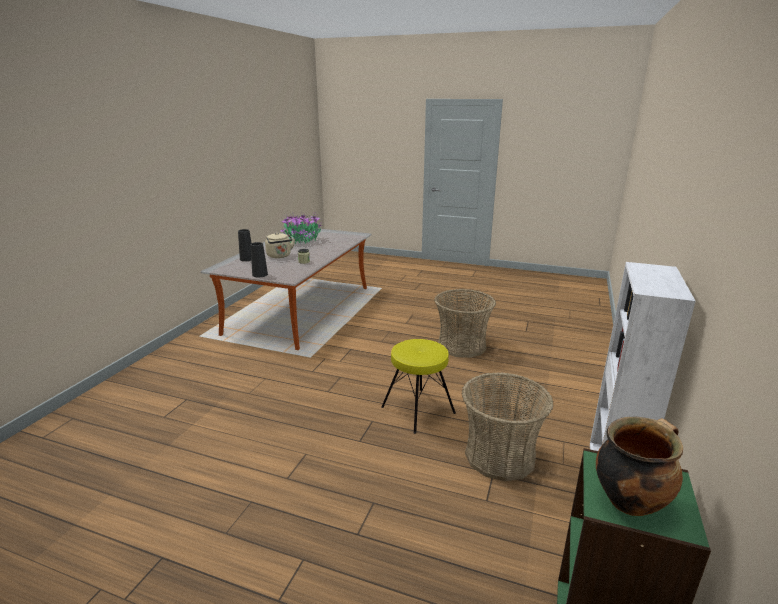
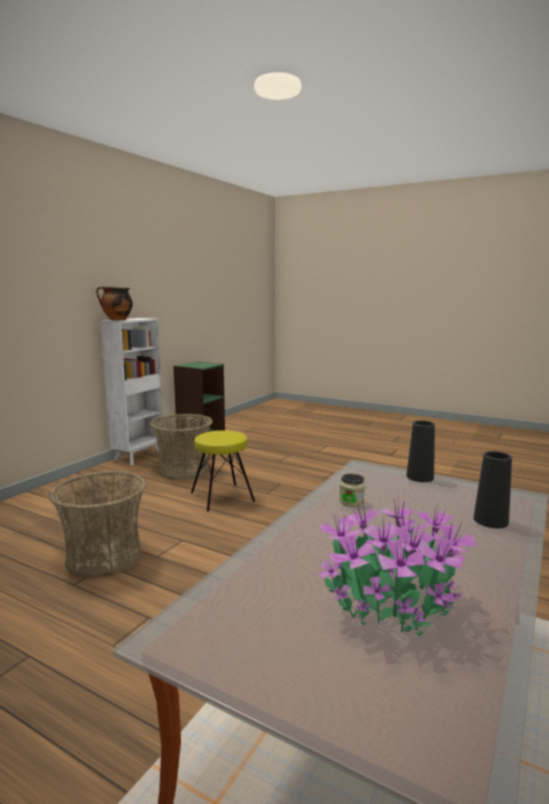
camera: 170 degrees left, 10 degrees down
beige kettle [265,232,295,258] -> none
cooking pot [596,417,683,516] -> cooking pot moved to [96,286,133,320]

